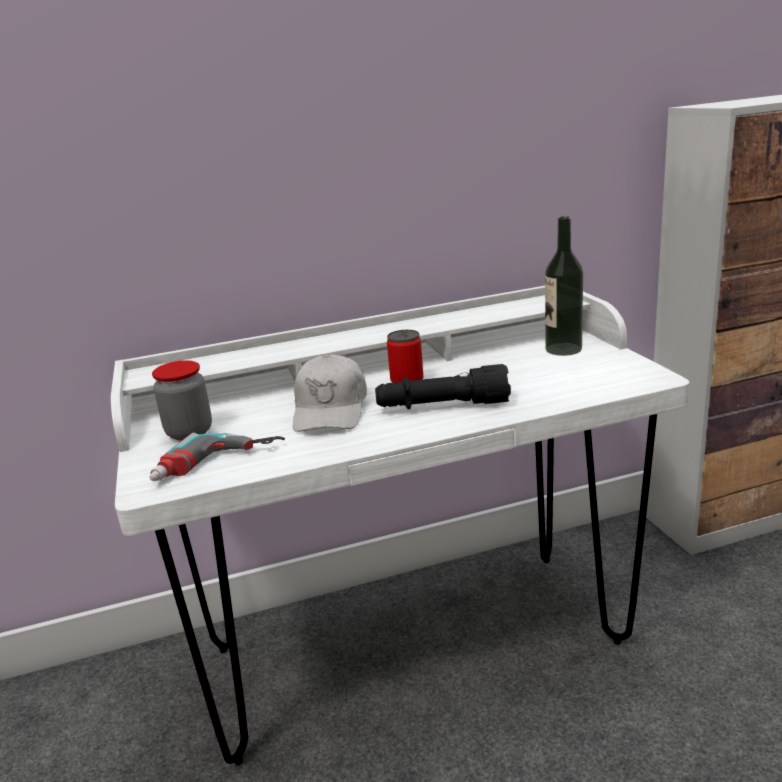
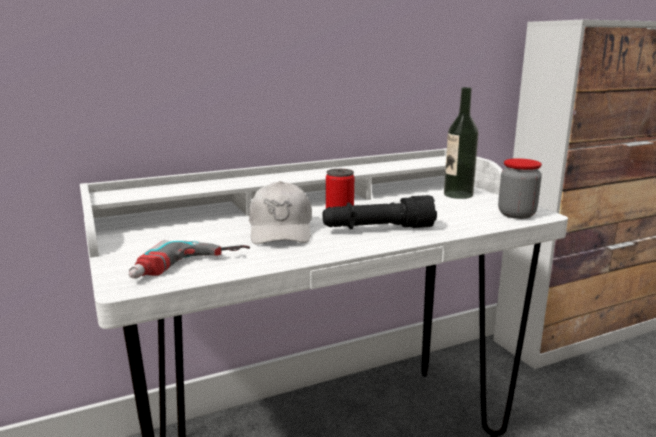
camera: 10 degrees left, 5 degrees down
jar [152,360,212,441] -> jar moved to [498,158,542,219]

